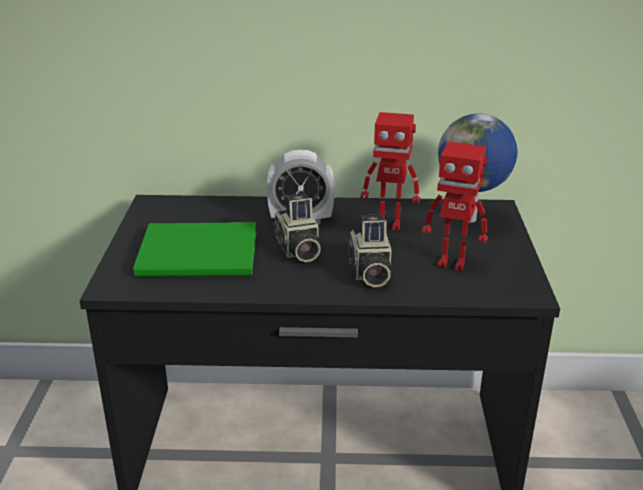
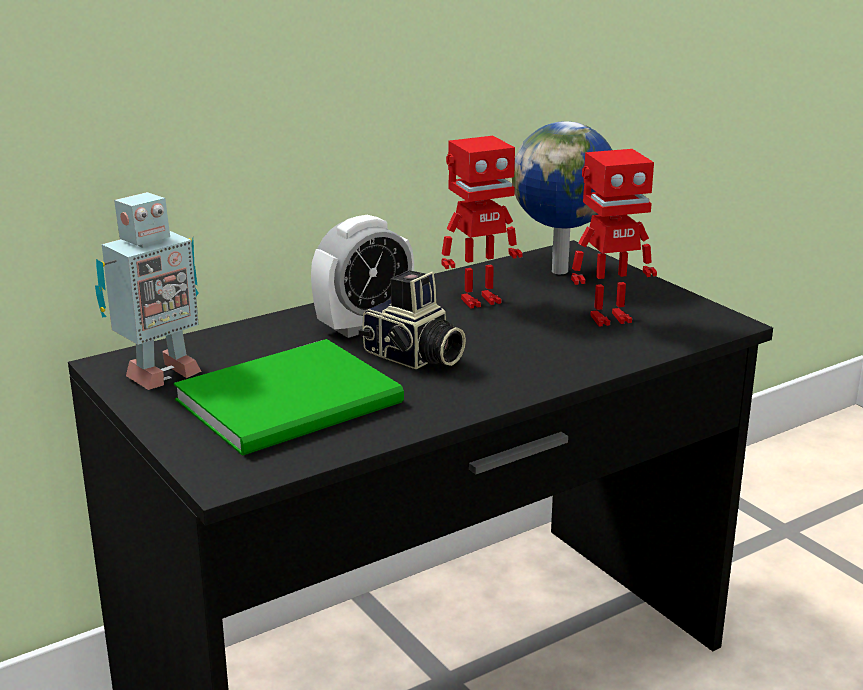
camera: 35 degrees left, 5 degrees down
camera [348,214,392,287] -> none
none -> toy robot [95,192,202,390]

